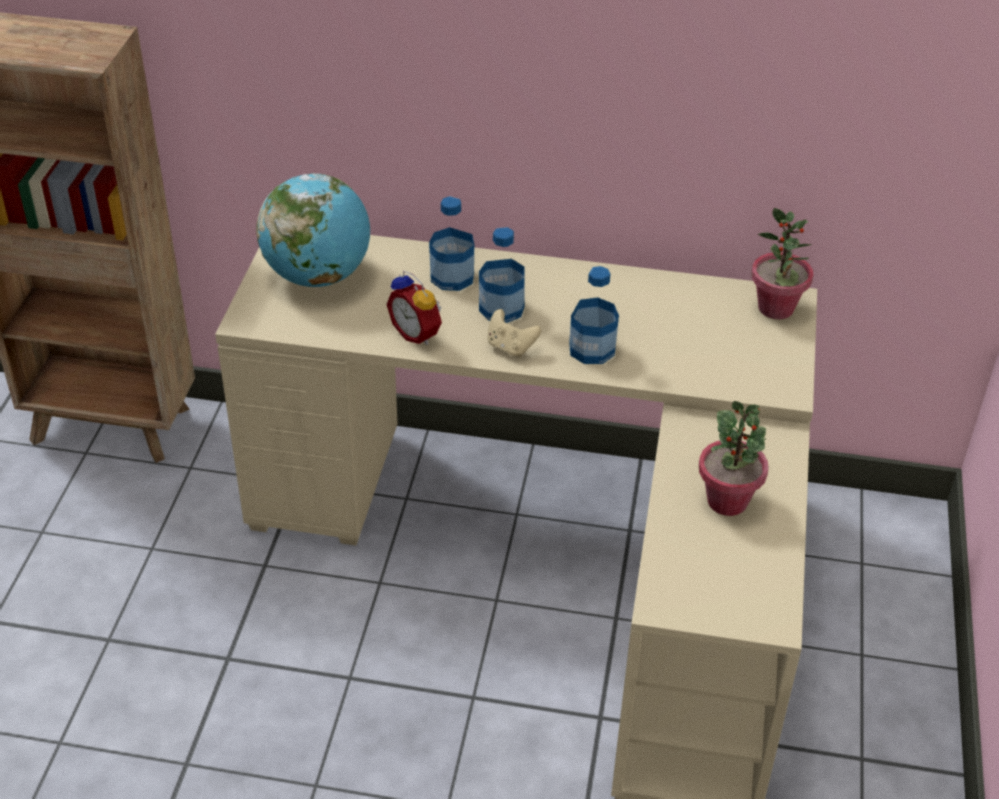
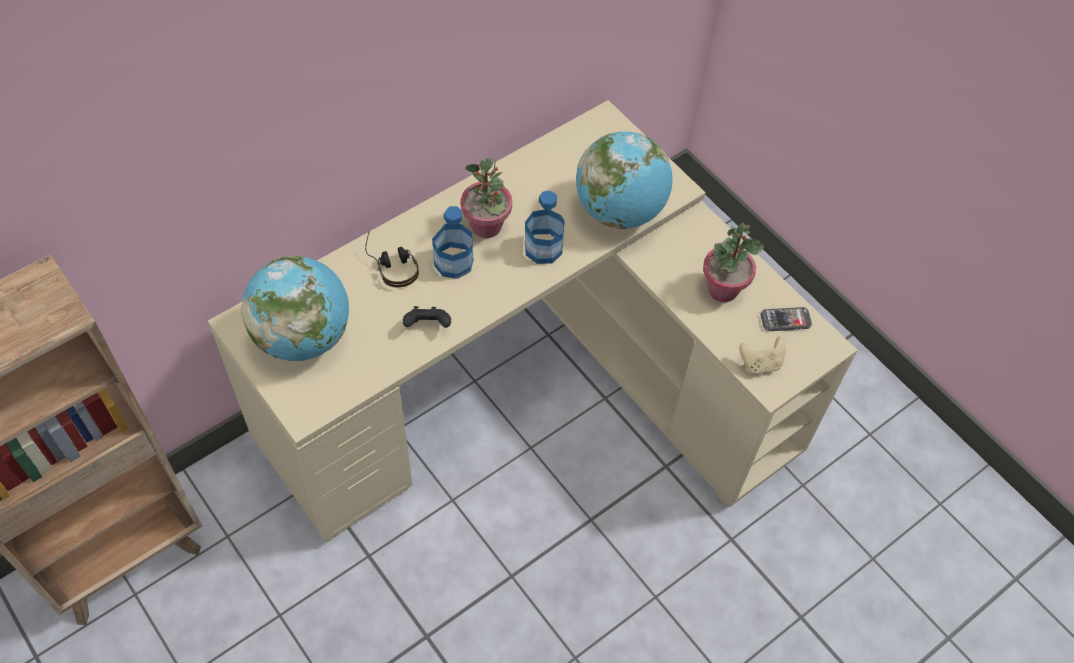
camera: 50 degrees left, 15 degrees up
alarm clock [386,271,442,345] -> black game controller [403,306,451,328]
bottle [429,196,474,291] -> headphones [365,231,419,287]
beige game controller [487,309,541,358] -> beige game controller moved to [739,337,786,374]
potted plant [751,208,813,319] -> potted plant moved to [461,157,512,238]
none -> globe [576,132,673,229]
none -> phone [761,307,812,331]

